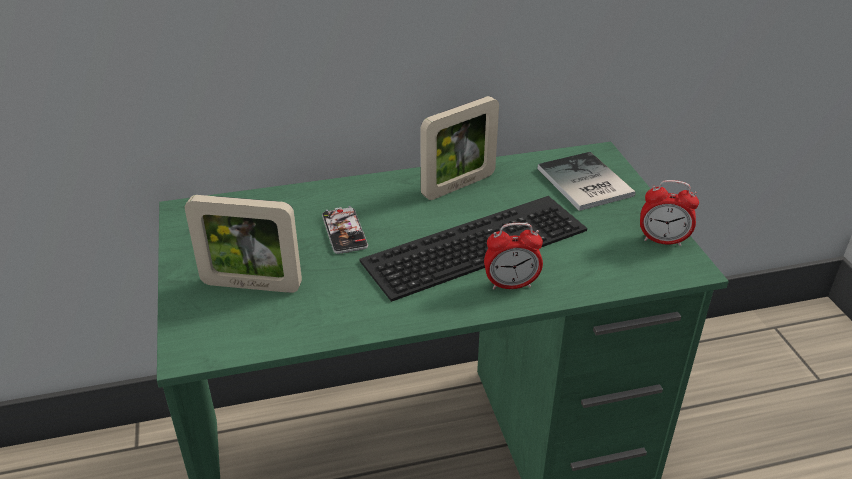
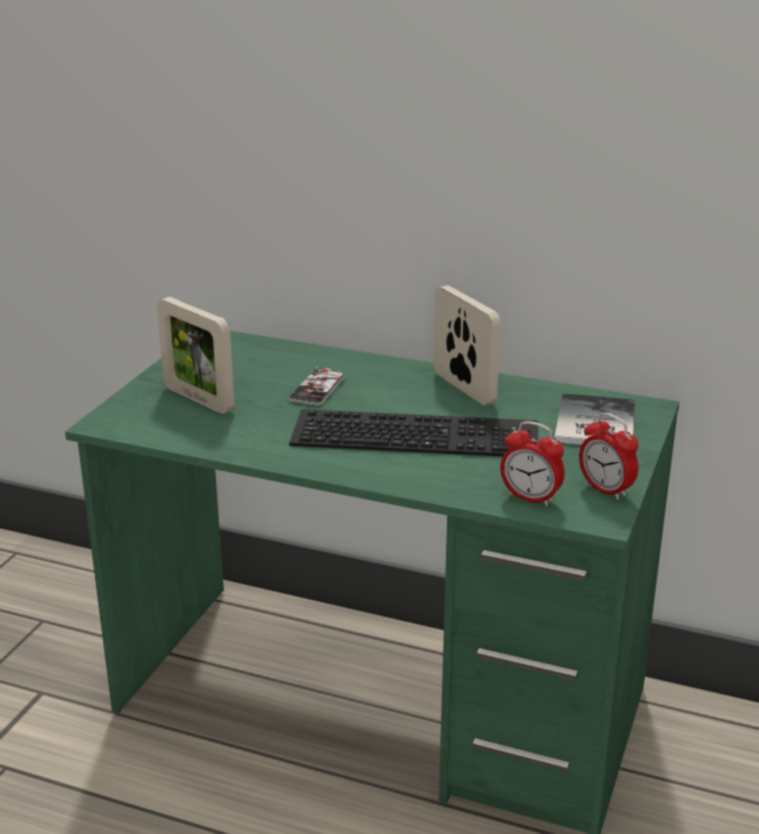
camera: 35 degrees right, 10 degrees down
picture frame [421,96,499,200] -> picture frame turned 120 degrees counterclockwise [434,285,501,406]
alarm clock [484,223,543,290] -> alarm clock moved to [500,421,565,506]

